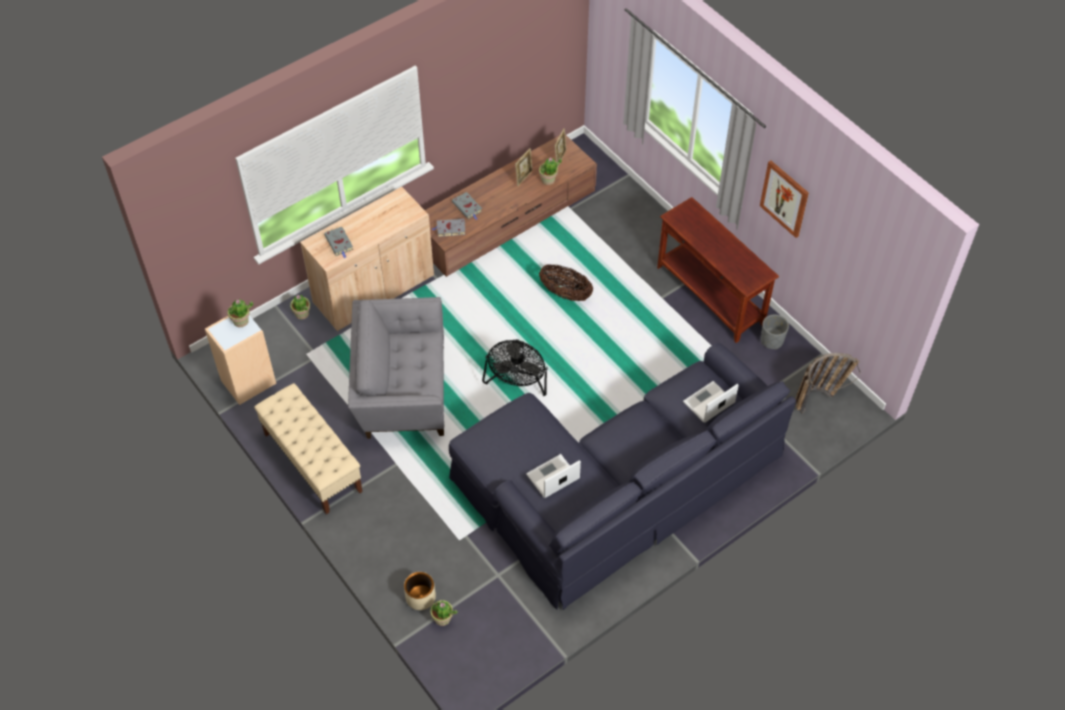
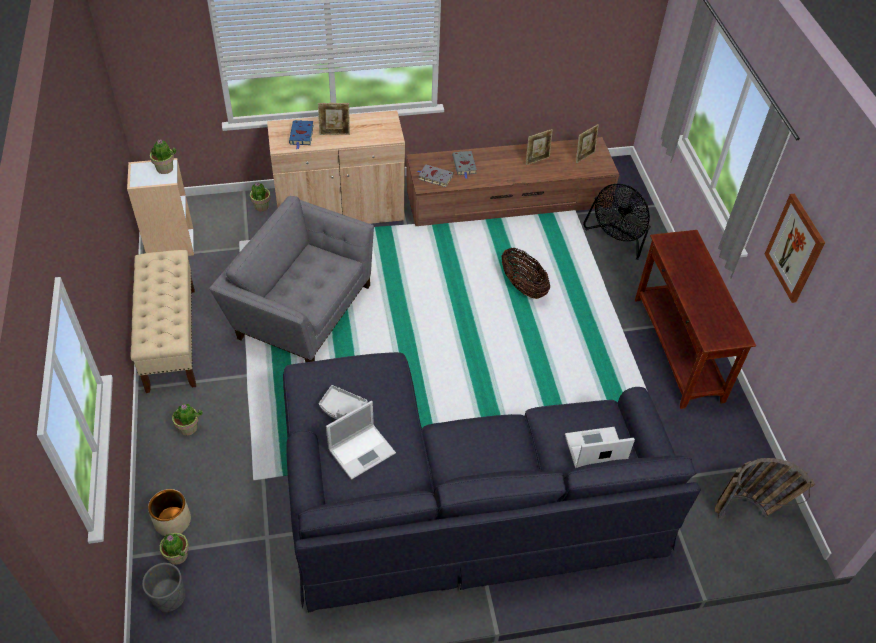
camera: 25 degrees right, 5 degrees down
grey book [324,227,353,258] -> blue book [289,120,314,149]
black fan [482,339,548,396] -> black fan moved to [583,184,651,260]
laptop [526,454,581,498] -> laptop turned 150 degrees clockwise [326,401,396,480]
potted plant [539,158,562,185] -> potted plant moved to [172,404,203,436]
grey planter [761,314,789,350] -> grey planter moved to [142,563,186,612]
none -> picture frame [318,103,350,135]
none -> grey tray [319,385,367,419]

